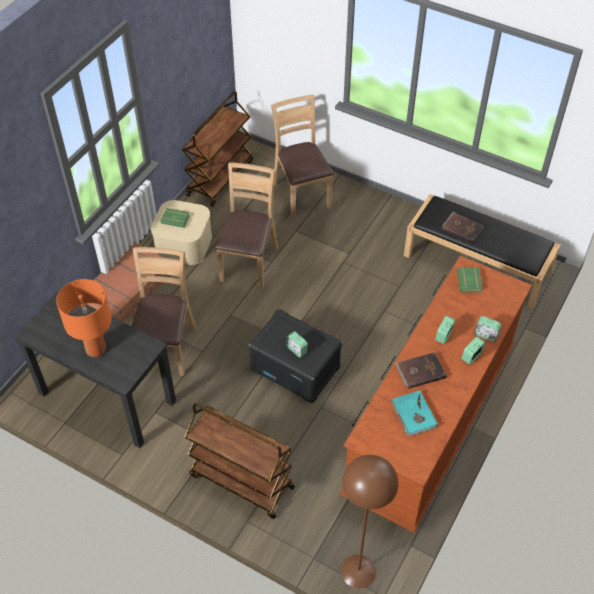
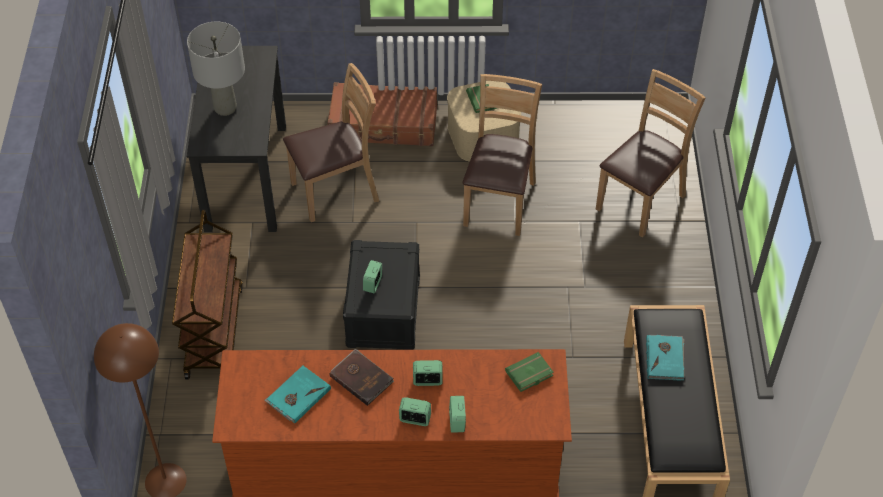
camera: 60 degrees right, 0 degrees up
orange table lamp [56,279,112,357] -> grey table lamp [187,21,245,116]
brown cart [182,91,253,207] -> none
brown chair [215,162,278,289] -> brown chair turned 60 degrees counterclockwise [462,74,542,236]
brown book [442,212,484,243] -> turquoise book [646,335,685,381]

